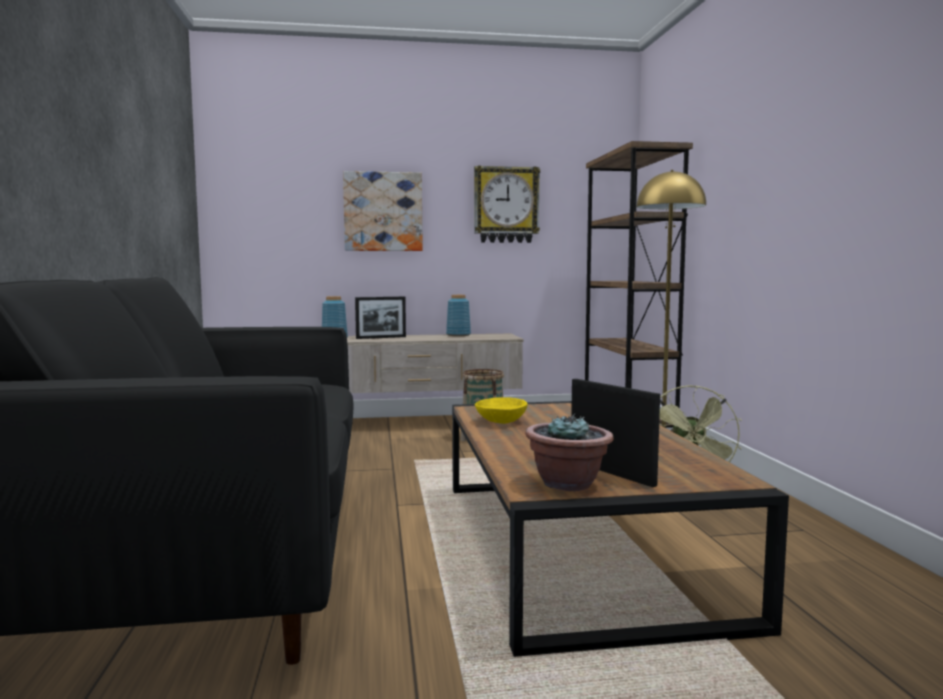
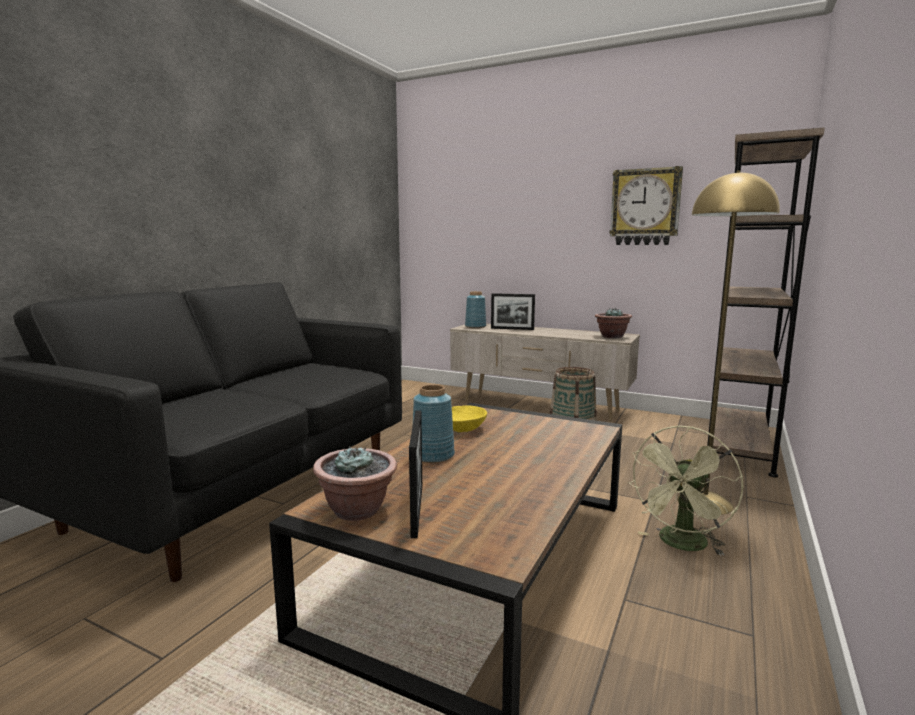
camera: 35 degrees right, 5 degrees up
picture [343,171,423,251] -> none
blue vase [446,295,471,336] -> blue vase moved to [413,384,455,463]
none -> potted plant [595,308,632,338]

